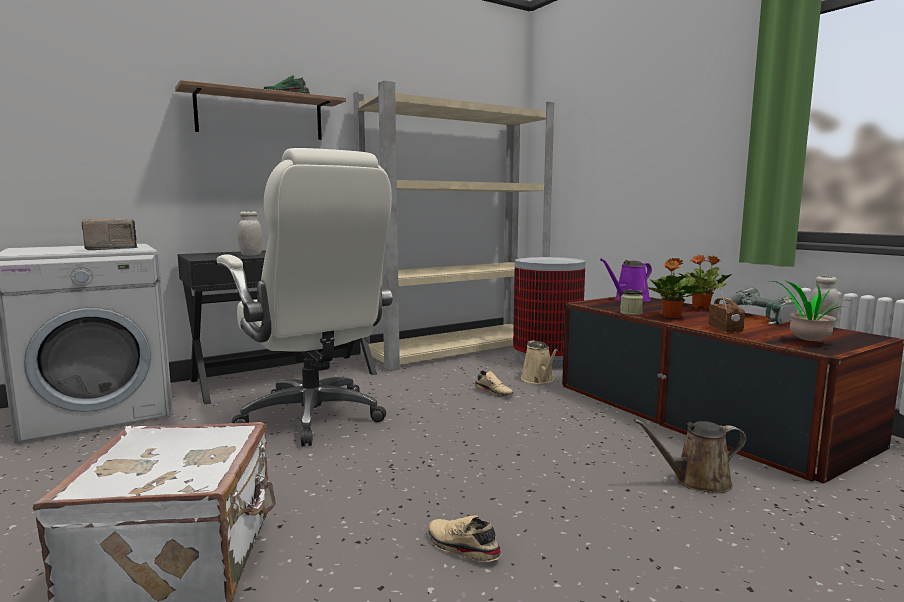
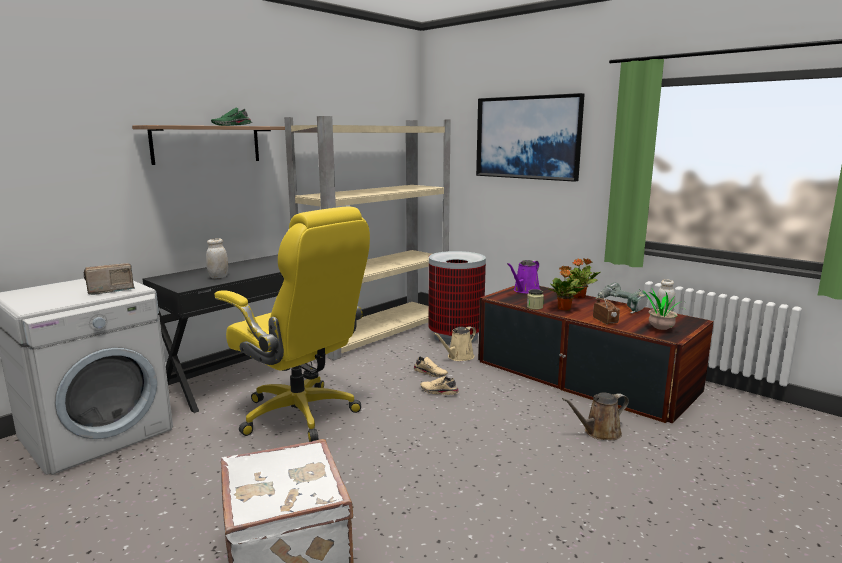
camera: 15 degrees left, 5 degrees up
white office chair [217,148,393,446] -> yellow office chair [215,207,370,442]
beige shoe [428,515,502,562] -> beige shoe moved to [420,376,459,395]
beige watering can [521,340,558,384] -> beige watering can turned 75 degrees clockwise [433,326,476,361]
none -> picture [476,93,585,182]

